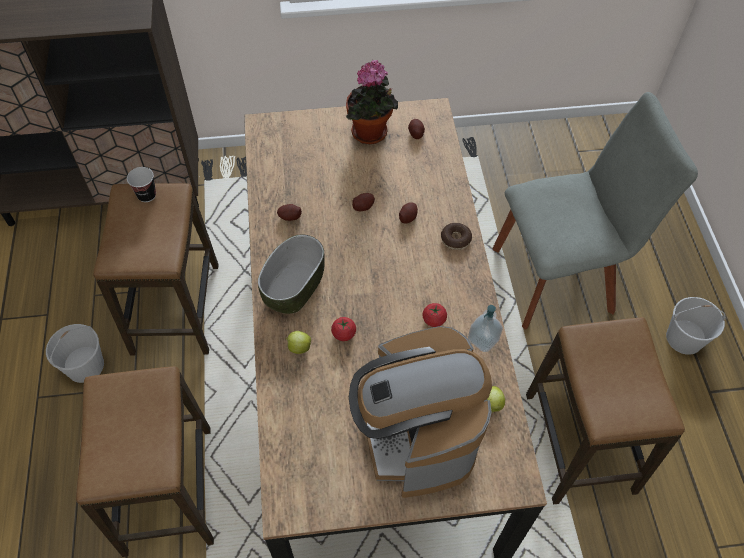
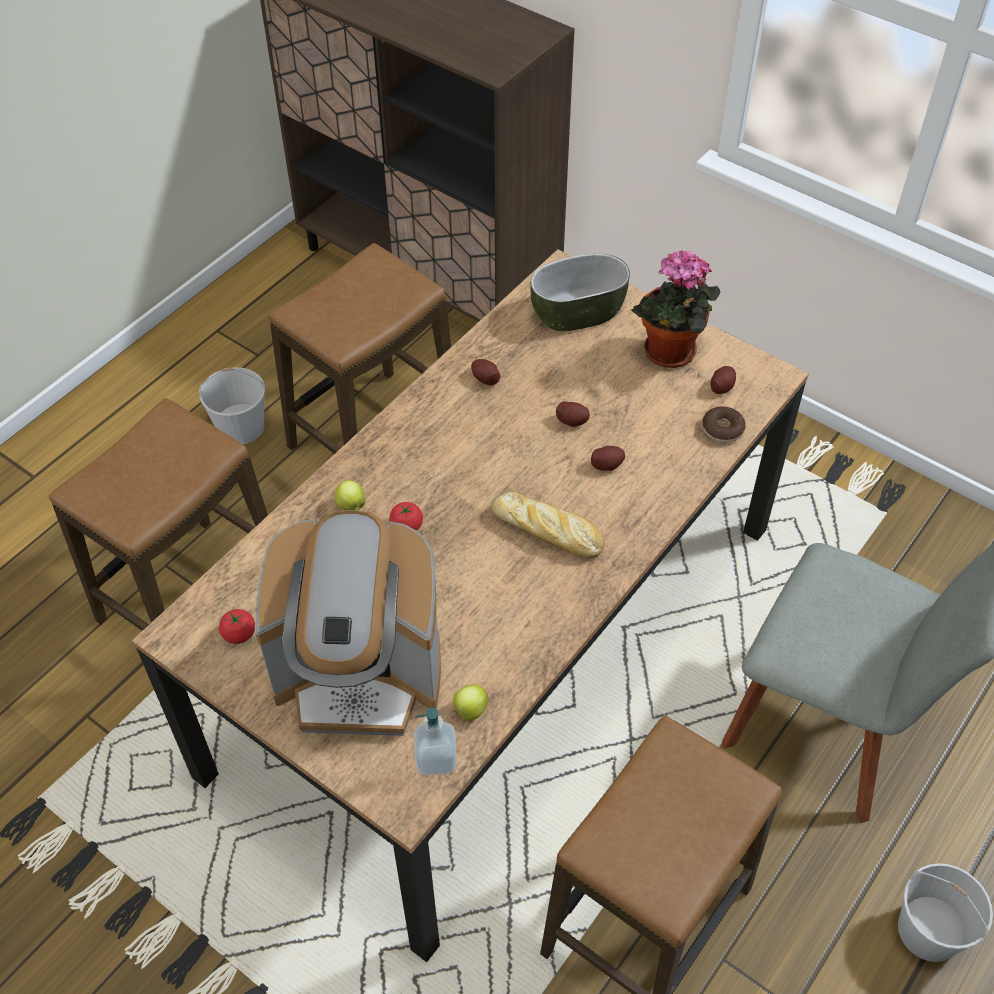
camera: 45 degrees right, 5 degrees down
cup [127,167,156,202] -> none
bowl [258,234,325,314] -> bowl moved to [530,254,630,332]
coffee machine [349,326,492,498] -> coffee machine turned 120 degrees counterclockwise [255,510,441,736]
tomato [422,303,447,327] -> tomato moved to [219,609,255,644]
donut [441,223,472,250] -> donut moved to [702,406,746,443]
soap dispenser [468,305,503,352] -> soap dispenser moved to [414,708,457,775]
none -> bread [491,491,605,559]

